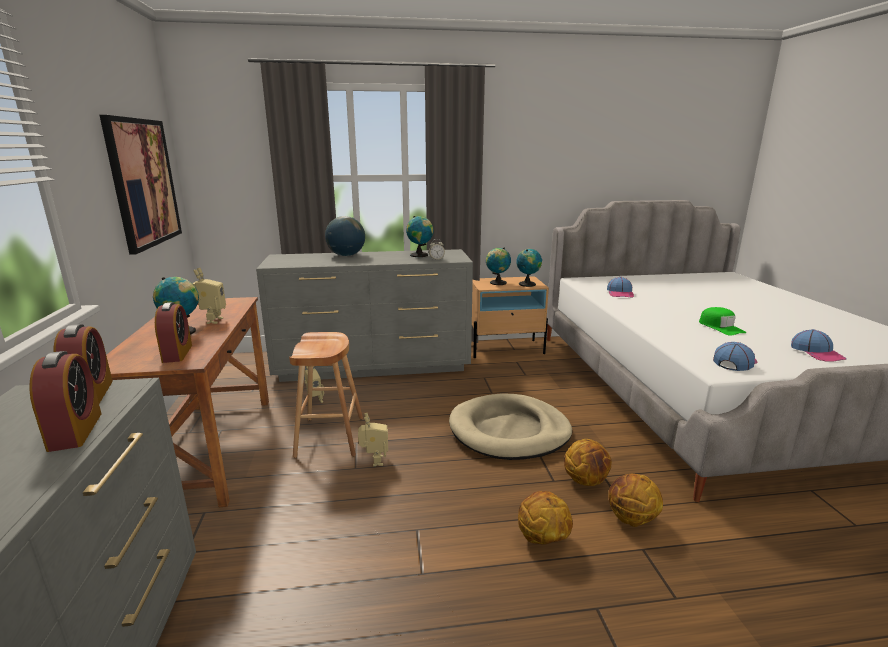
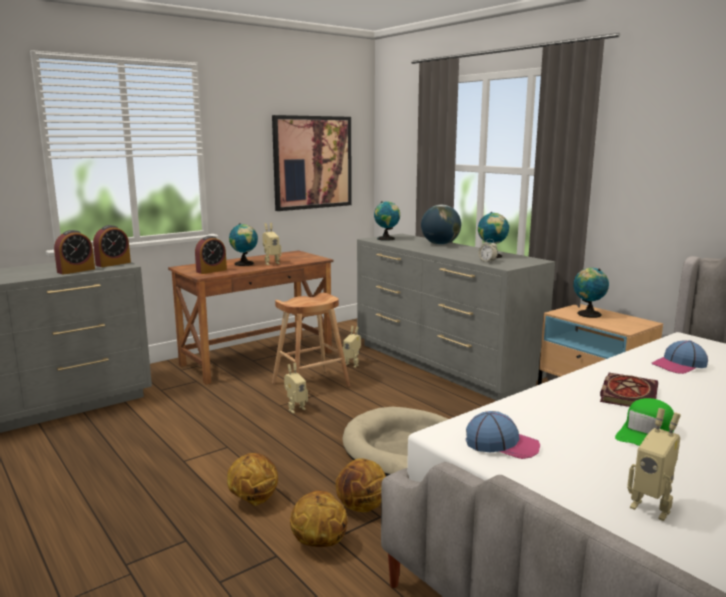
camera: 60 degrees right, 5 degrees down
globe [516,249,542,287] -> globe moved to [374,201,400,241]
cap [791,329,846,362] -> toy robot [627,408,681,521]
none -> book [600,373,658,407]

